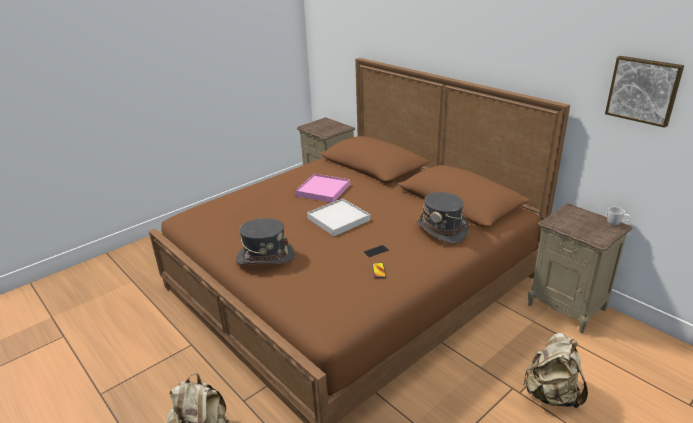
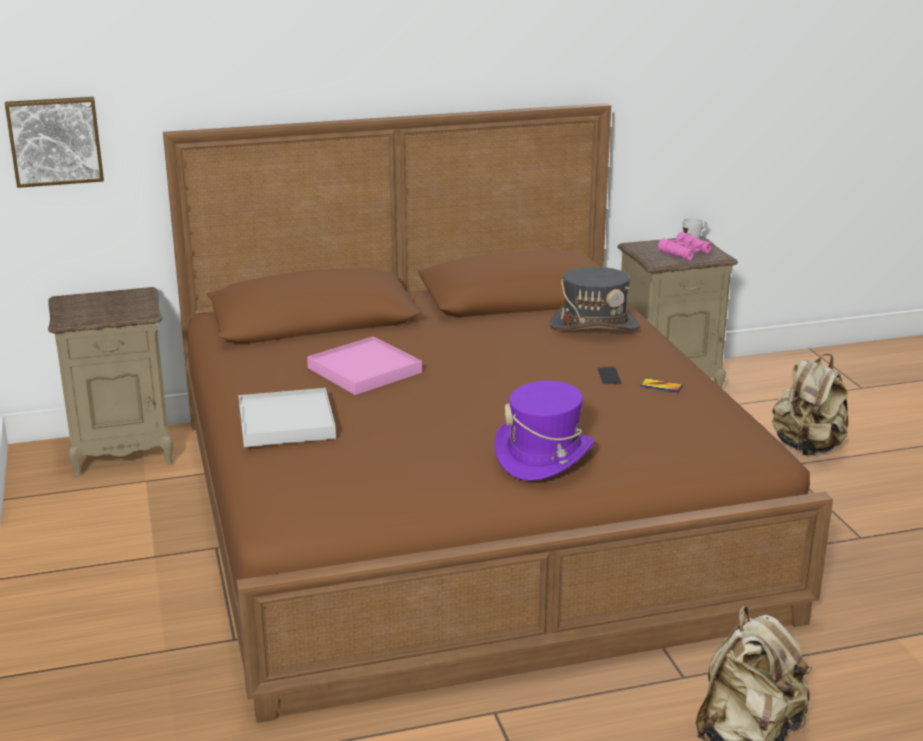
camera: 65 degrees left, 5 degrees down
grey hat [236,218,295,265] -> purple hat [495,381,595,481]
white tray [307,198,370,236] -> white tray moved to [238,388,336,447]
picture [605,56,684,128] -> picture moved to [5,97,104,188]
none -> pink binoculars [658,232,712,261]

